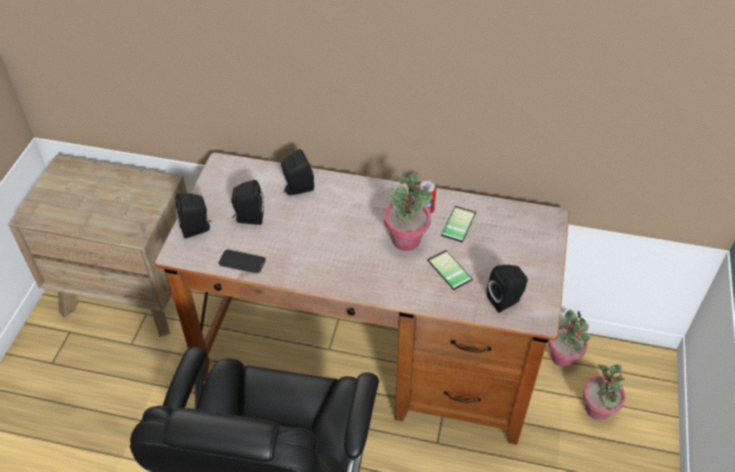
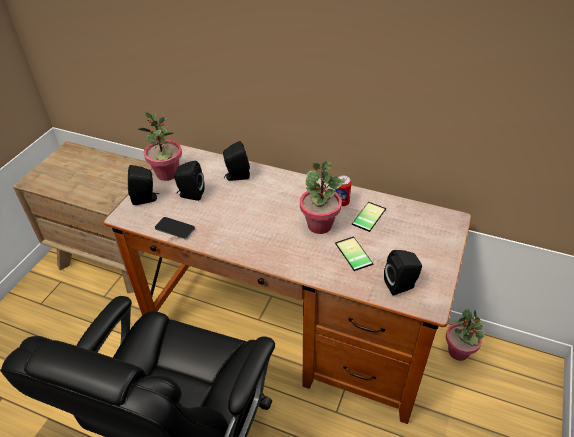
camera: 10 degrees right, 5 degrees down
potted plant [583,364,626,421] -> potted plant moved to [138,112,182,181]

